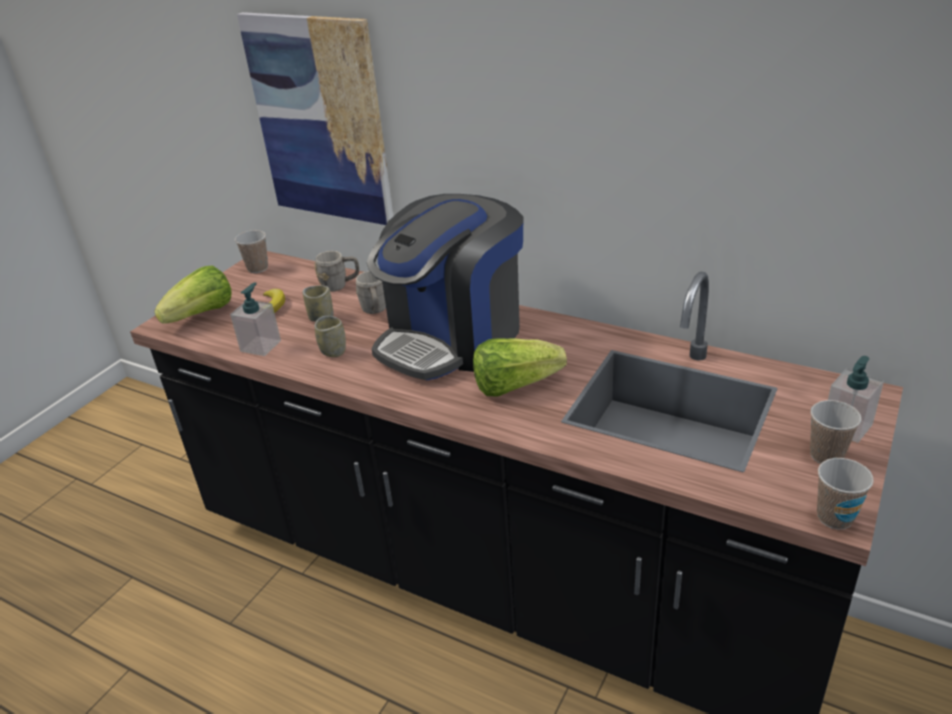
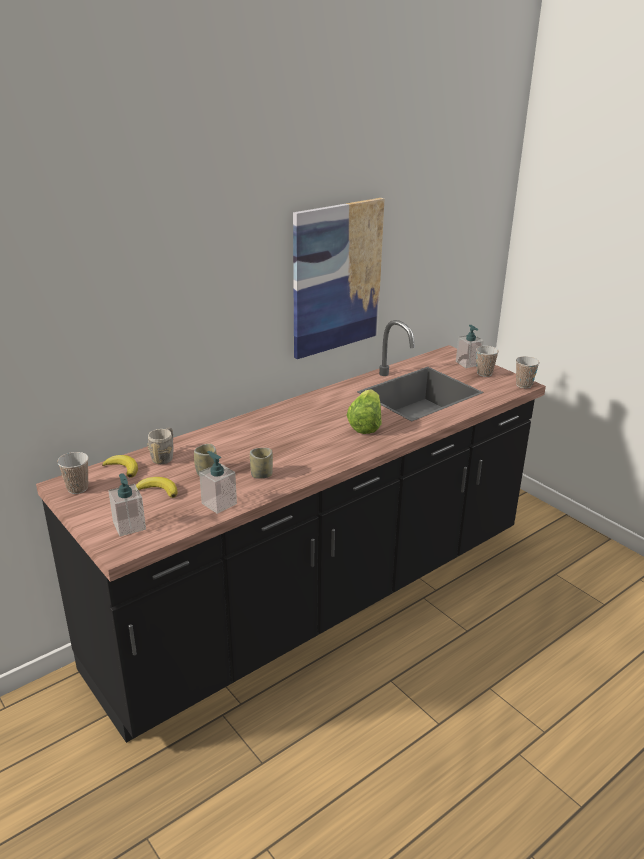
camera: 70 degrees left, 5 degrees down
lettuce [154,265,232,324] -> soap dispenser [109,473,146,537]
picture [237,12,393,225] -> picture moved to [293,198,385,359]
grey mug [356,271,386,314] -> none
coffee machine [367,194,524,381] -> none
none -> banana [102,455,138,478]

